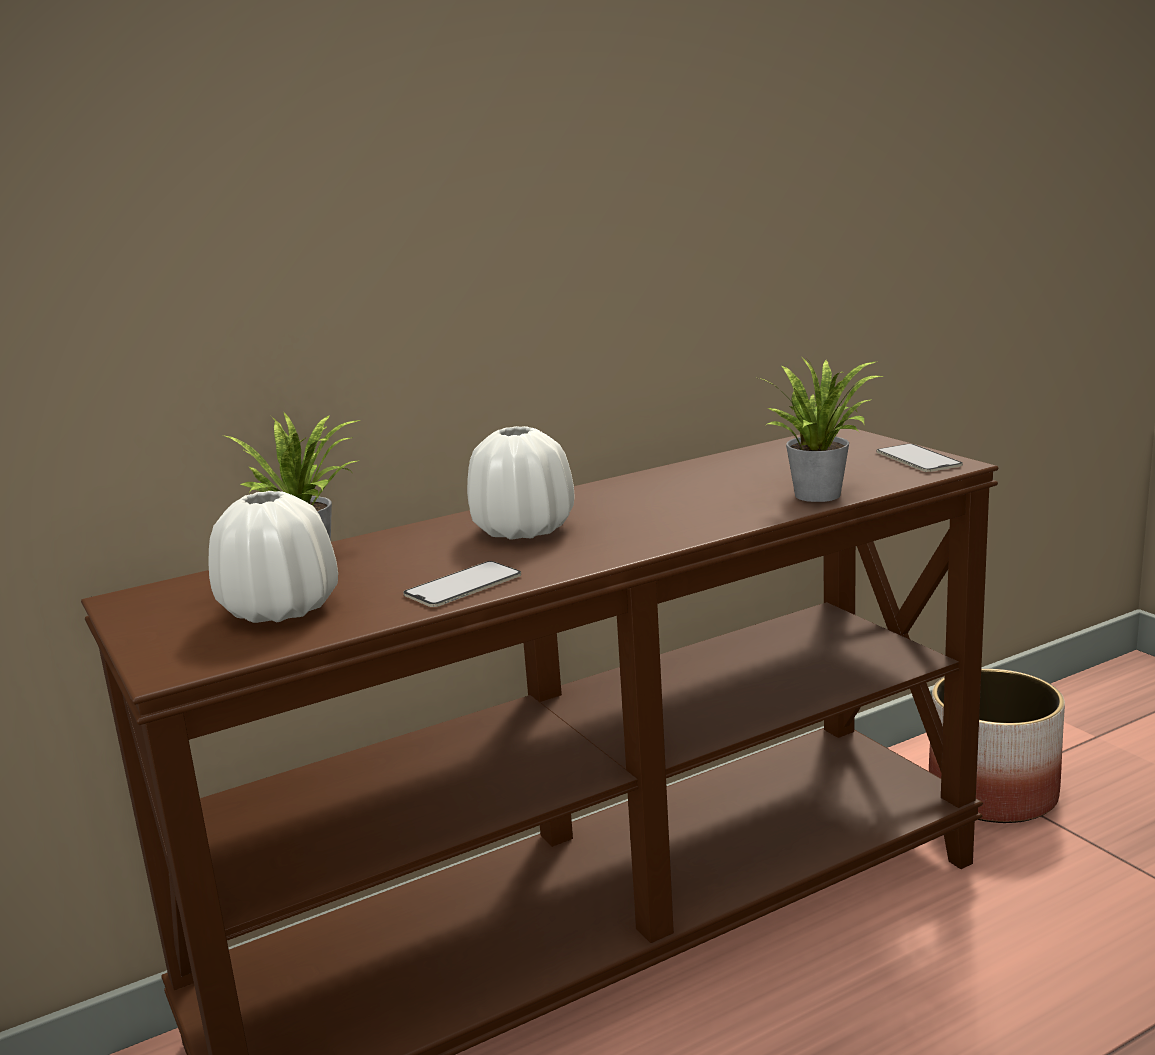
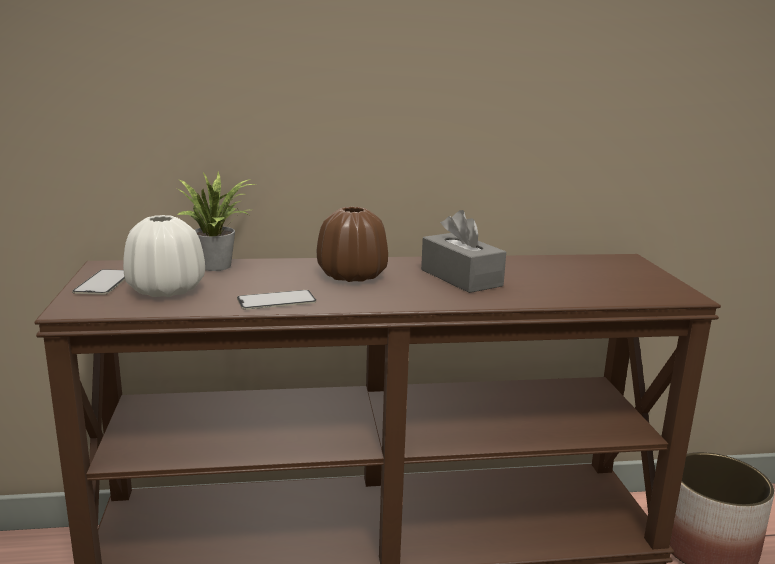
camera: 20 degrees right, 0 degrees up
white vase [467,426,575,540] -> brown vase [317,207,388,282]
potted plant [759,356,885,502] -> none
phone [877,444,963,472] -> phone moved to [72,269,125,295]
none -> grey tissue box [421,210,506,293]

